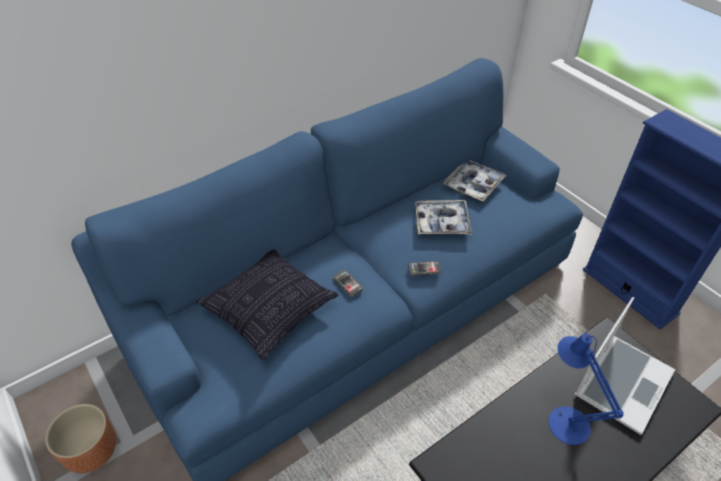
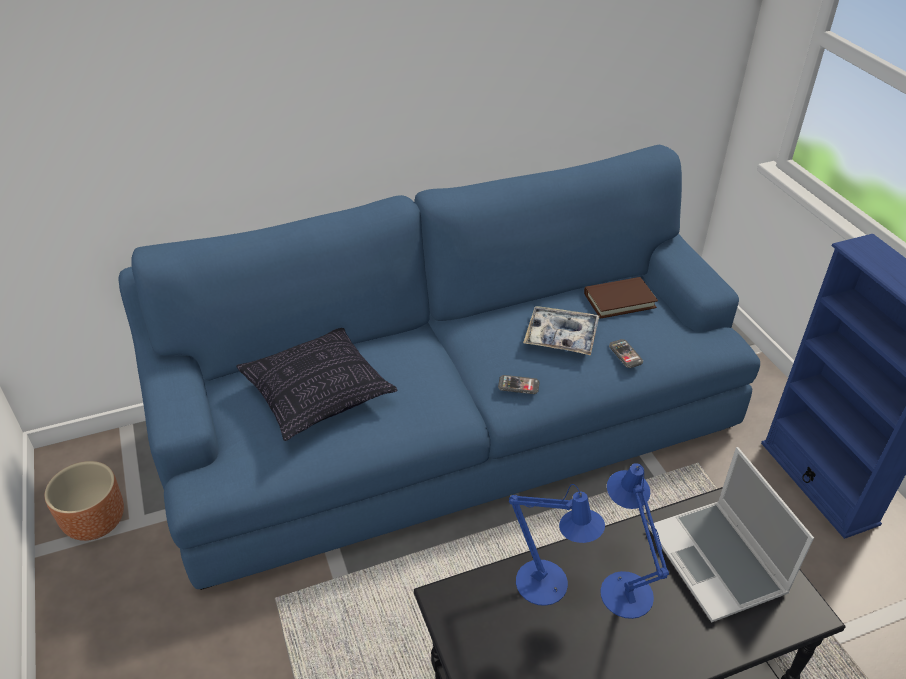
camera: 15 degrees right, 5 degrees down
phone [333,270,363,296] -> phone moved to [609,339,643,368]
tray [443,160,506,201] -> brown book [584,277,658,319]
laptop [575,297,675,435] -> laptop turned 105 degrees clockwise [648,447,814,622]
none -> blue table lamp [509,484,605,606]

